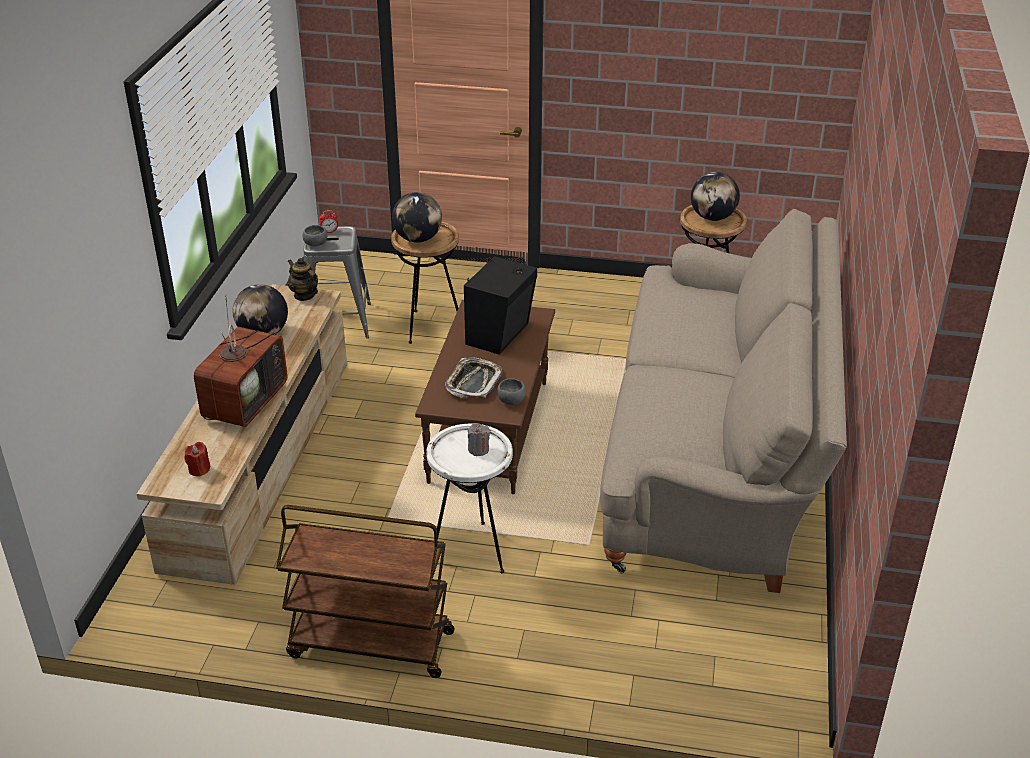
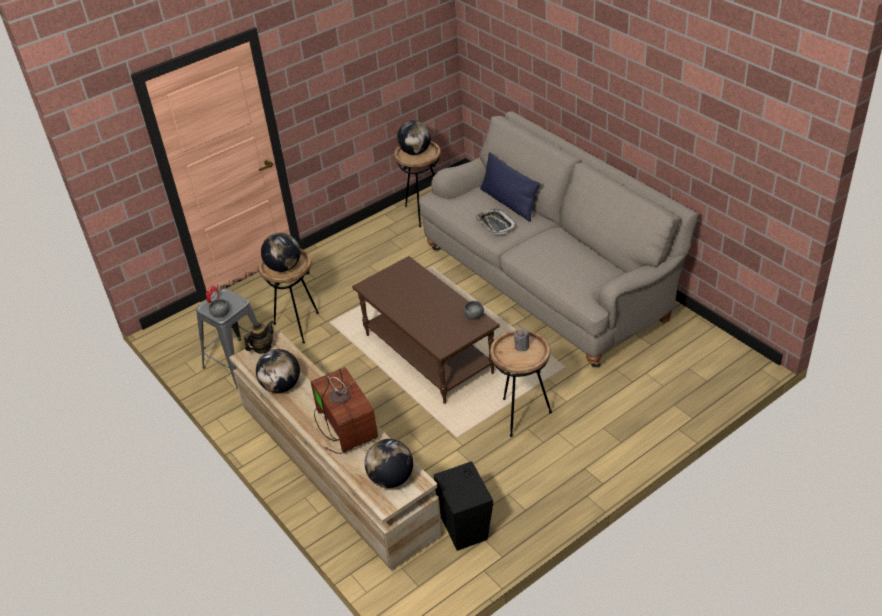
camera: 45 degrees left, 5 degrees up
red candle [184,442,211,476] -> globe [365,439,413,488]
brown cart [276,505,455,678] -> none
teapot [288,258,318,301] -> teapot turned 135 degrees clockwise [244,320,274,354]
white side table [426,424,513,573] -> brown side table [490,330,552,437]
tray [445,357,502,398] -> tray moved to [474,209,517,235]
black speaker [464,256,537,355] -> black speaker moved to [434,461,493,551]
none -> blue pillow [480,152,540,221]

